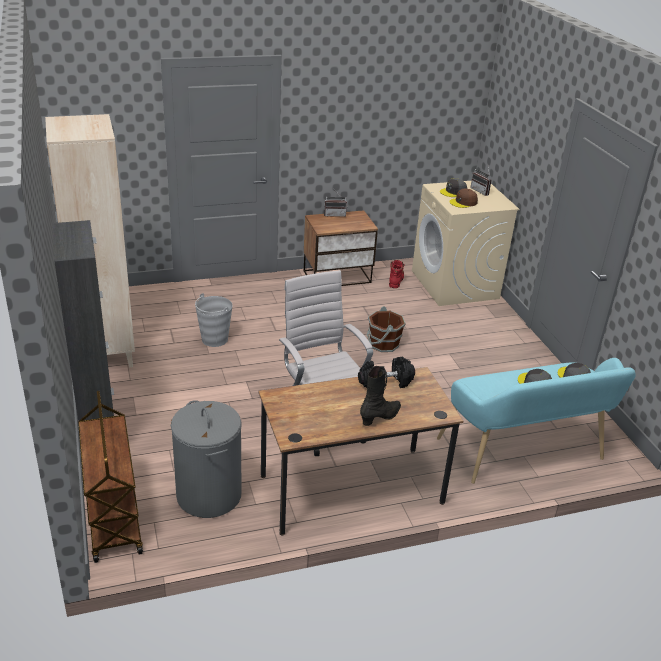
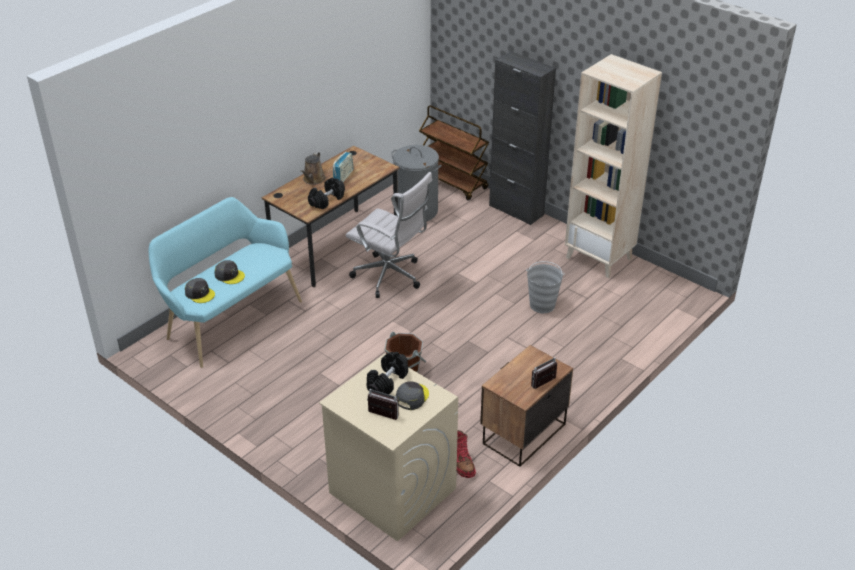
camera: 150 degrees right, 5 degrees up
black boot [360,366,401,426] -> brown watering can [300,152,325,185]
brown cap [449,188,478,208] -> black dumbbell [367,352,408,395]
none -> radio [333,152,353,182]

